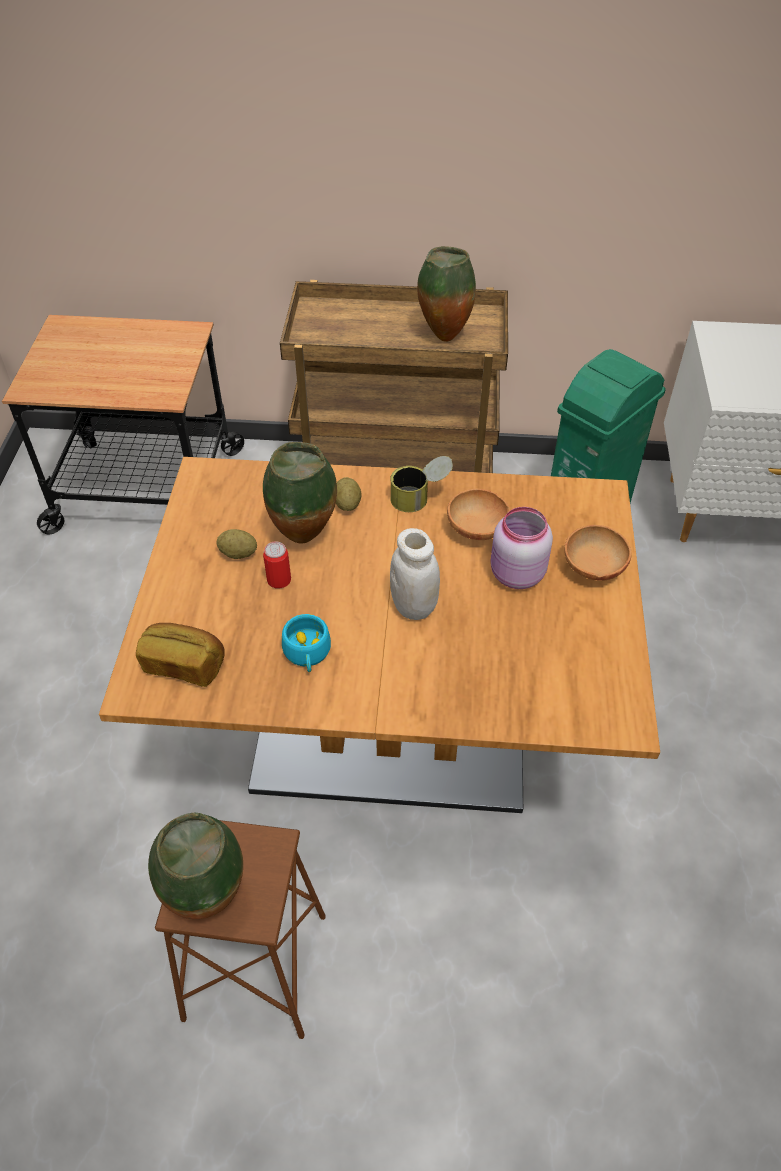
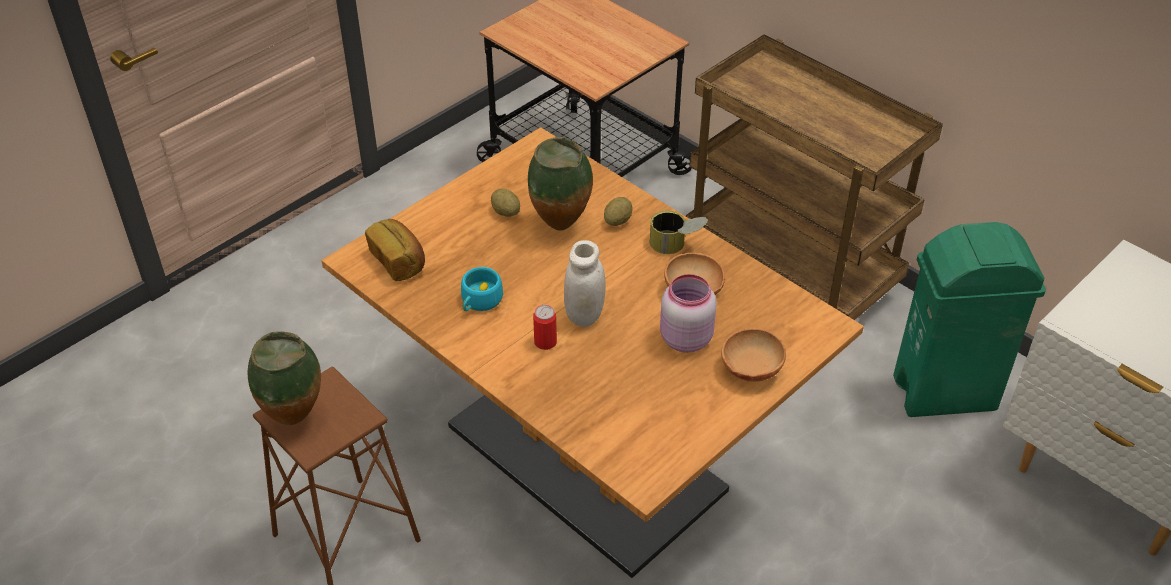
camera: 40 degrees right, 5 degrees down
can [263,542,291,588] -> can moved to [533,305,557,350]
vase [417,246,476,342] -> none

